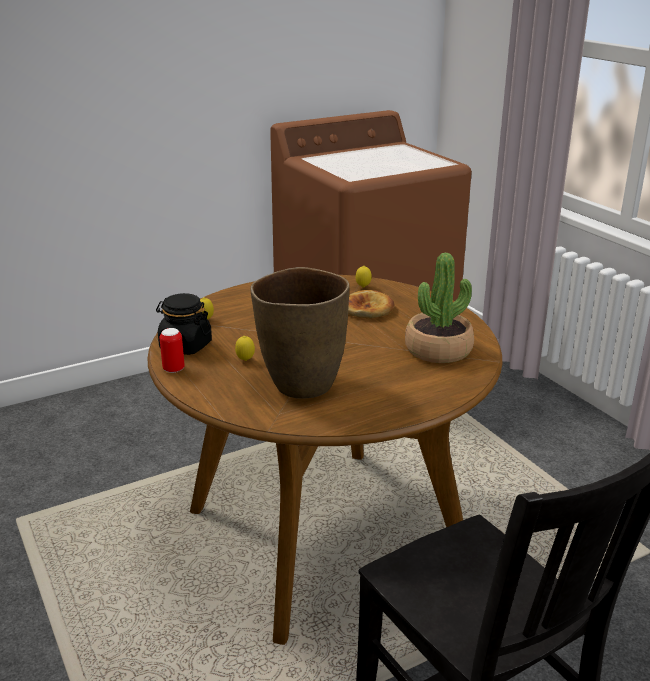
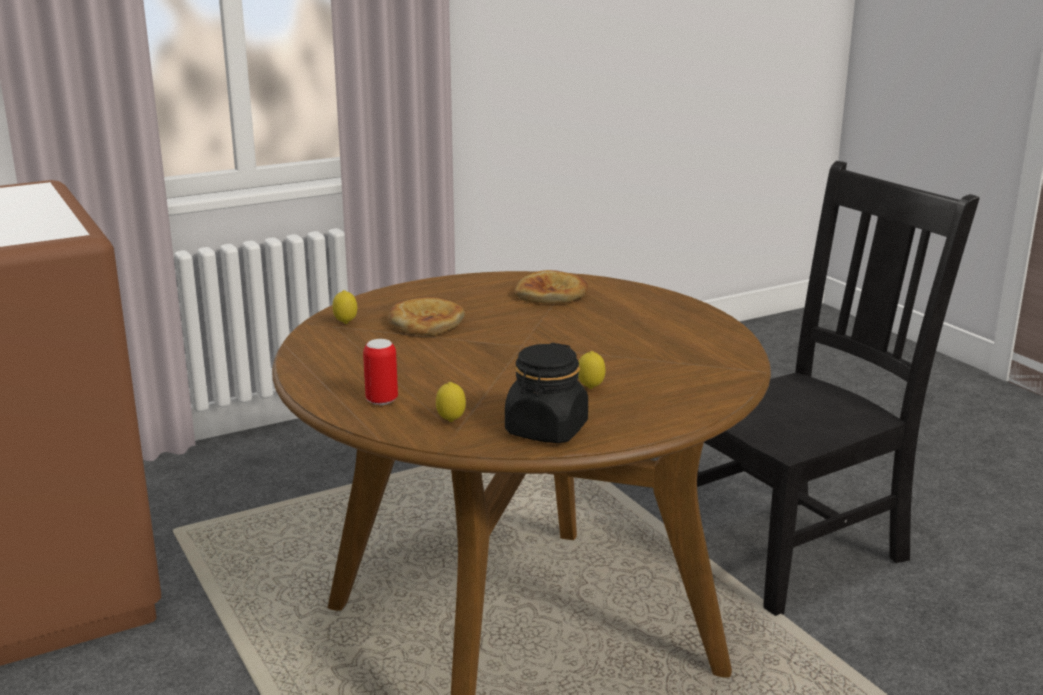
camera: 90 degrees left, 5 degrees down
can [159,328,185,373] -> can moved to [363,339,398,405]
brown vase [250,267,350,399] -> none
potted plant [405,253,474,363] -> bread [514,270,588,303]

